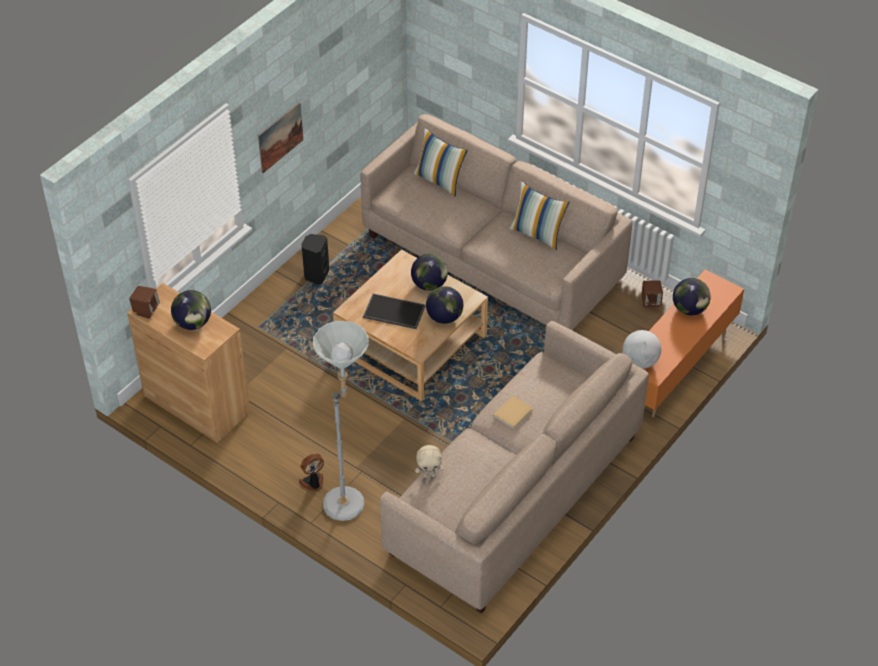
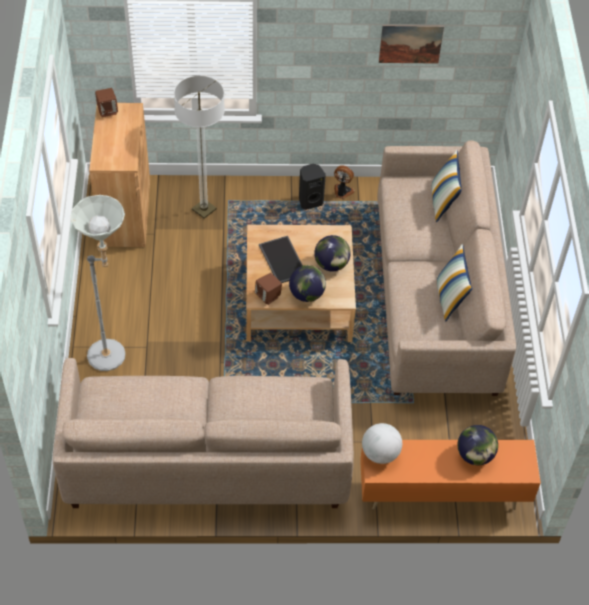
camera: 50 degrees right, 5 degrees up
globe [171,290,211,330] -> none
picture [258,102,303,173] -> picture moved to [379,25,444,64]
fan [299,454,324,492] -> fan moved to [334,165,355,199]
beige plush toy [415,445,444,478] -> none
beige book [493,395,533,430] -> none
brown speaker [642,280,663,308] -> brown speaker moved to [255,273,282,305]
none -> floor lamp [174,75,225,219]

